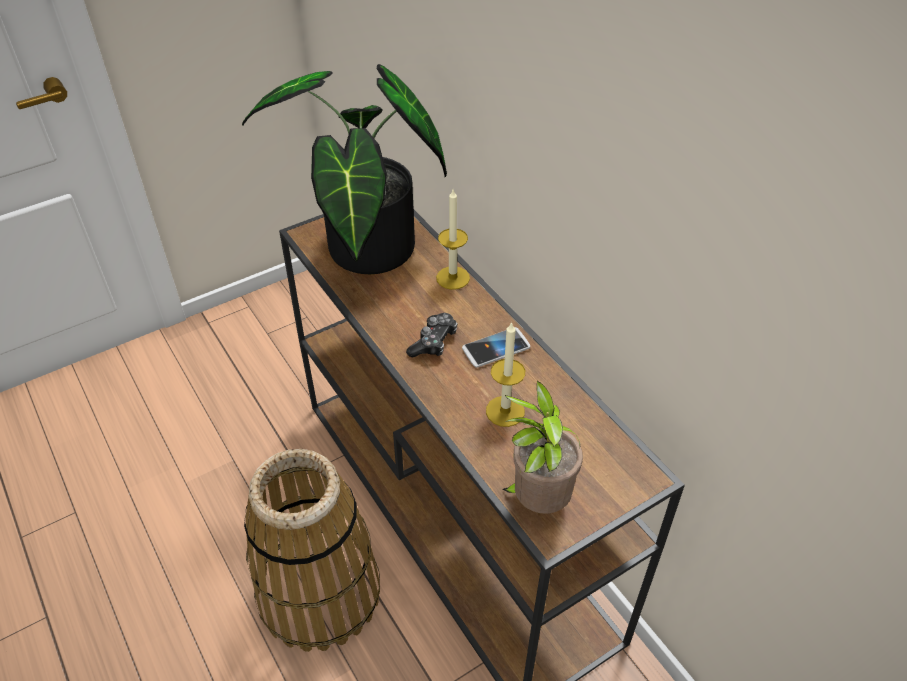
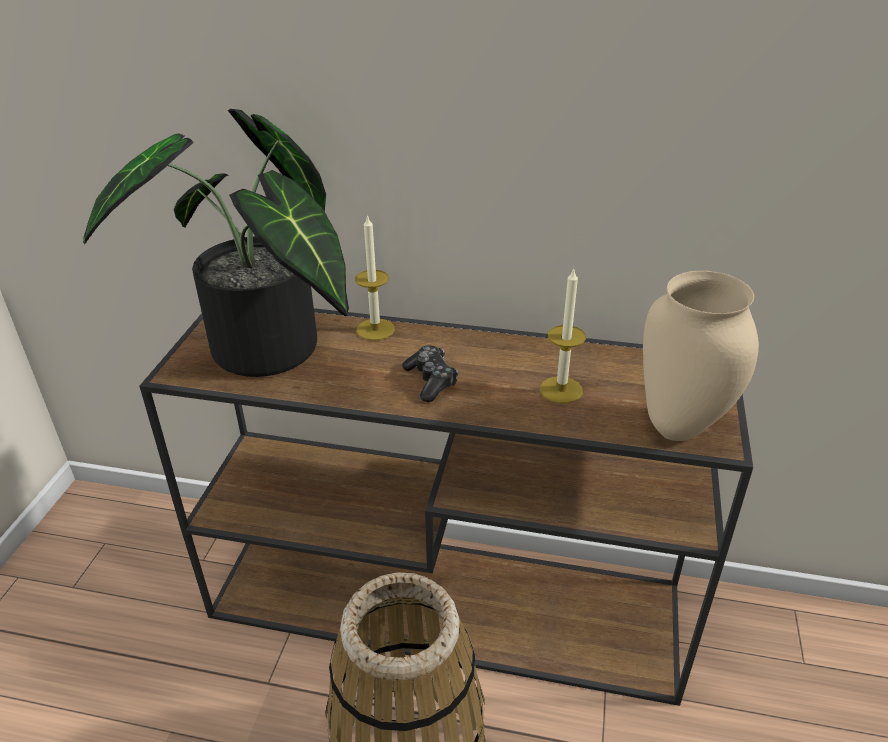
camera: 45 degrees left, 10 degrees down
phone [462,327,530,368] -> none
potted plant [502,381,583,514] -> beige vase [643,271,759,441]

